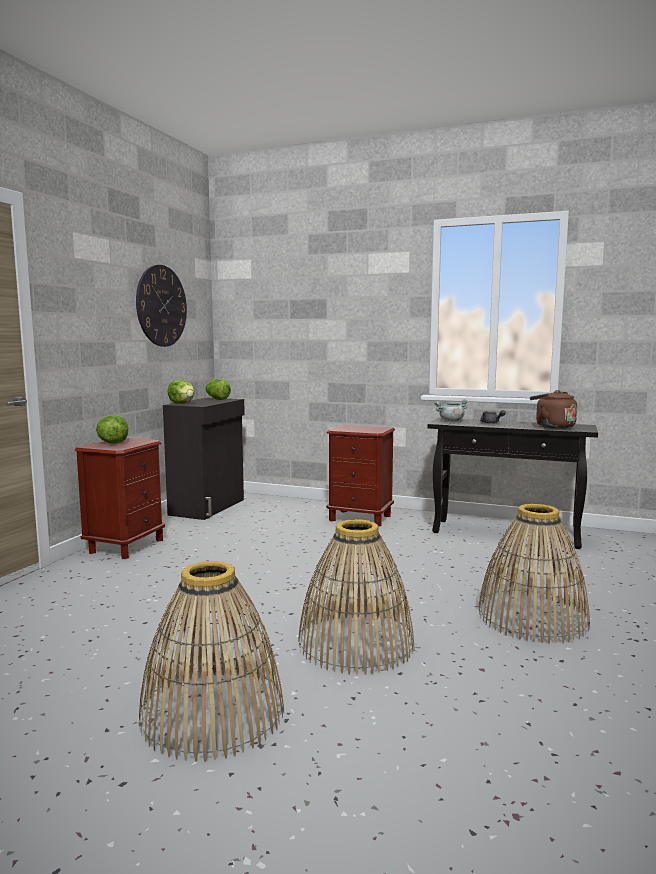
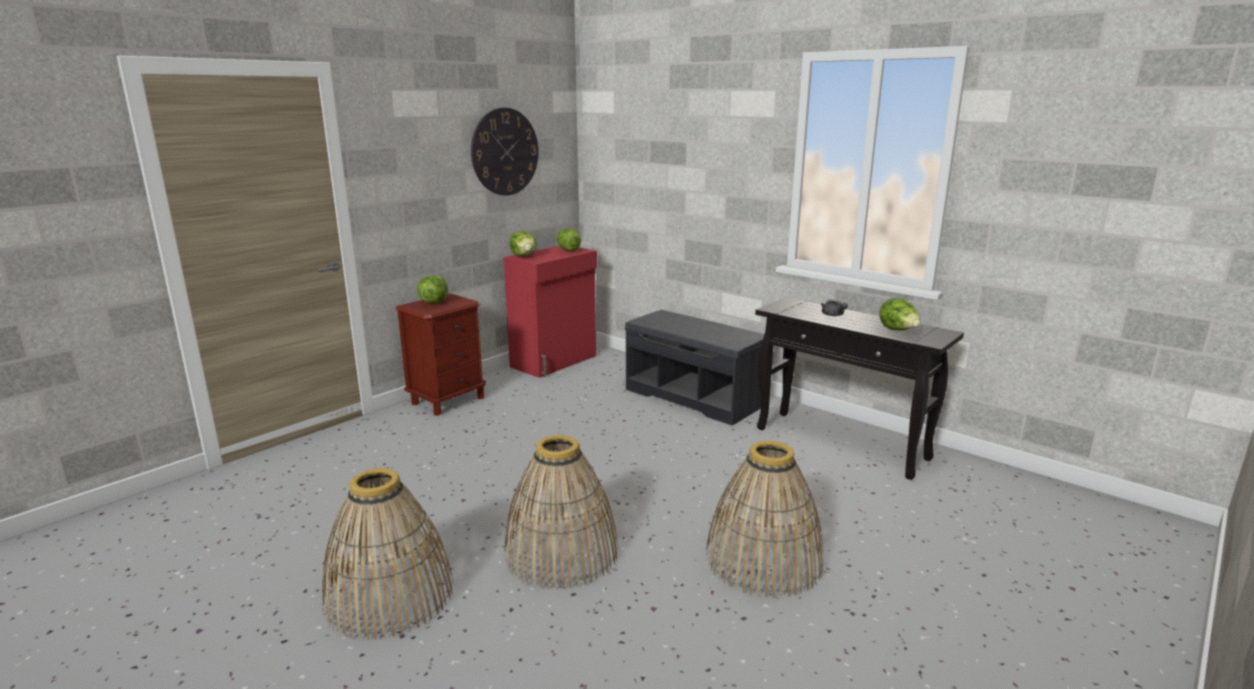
camera: 20 degrees right, 10 degrees up
black cabinet [163,398,245,520] -> red cabinet [504,246,597,378]
brown nightstand [326,425,395,526] -> grey bench [625,310,764,425]
grey cooking pot [434,399,468,421] -> none
brown kettle [530,390,577,429] -> lettuce [879,298,920,330]

